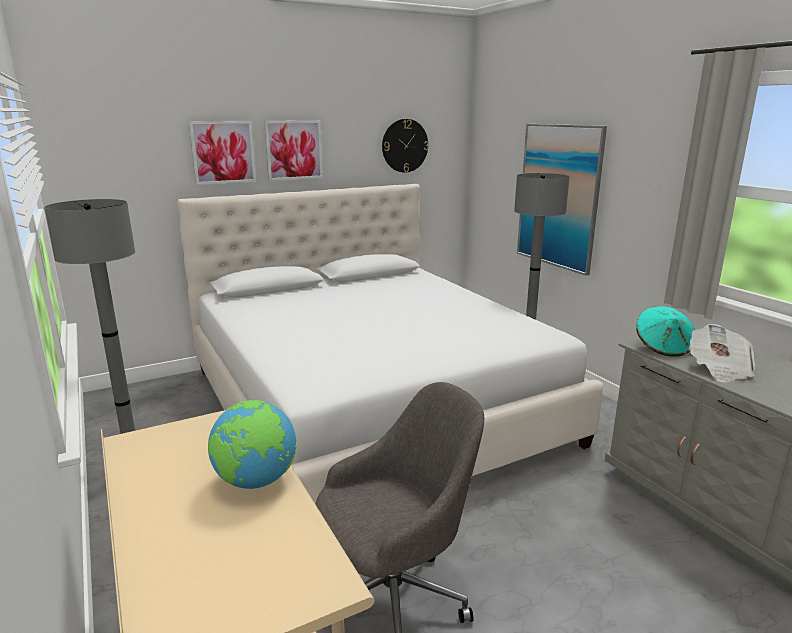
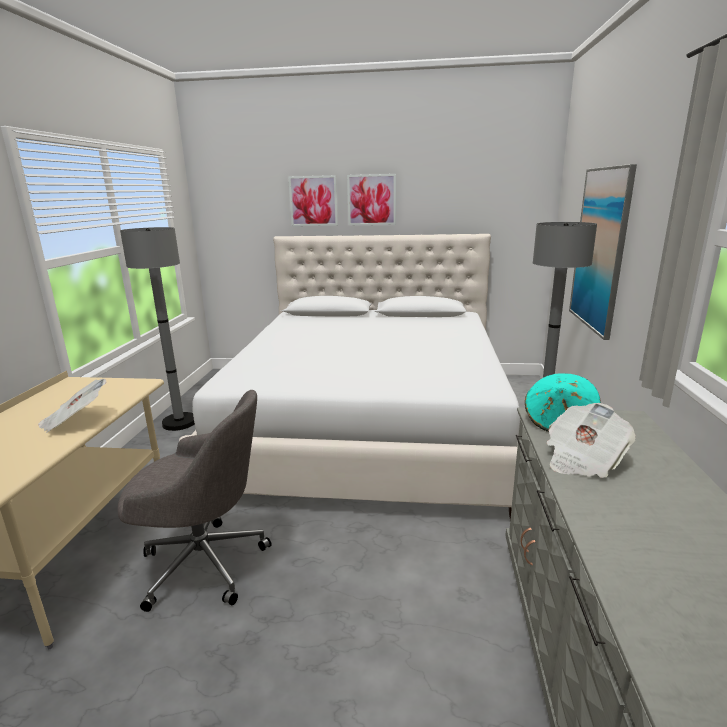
camera: 35 degrees right, 0 degrees up
globe [208,400,297,489] -> newspaper [38,379,106,433]
wall clock [382,119,429,173] -> none

